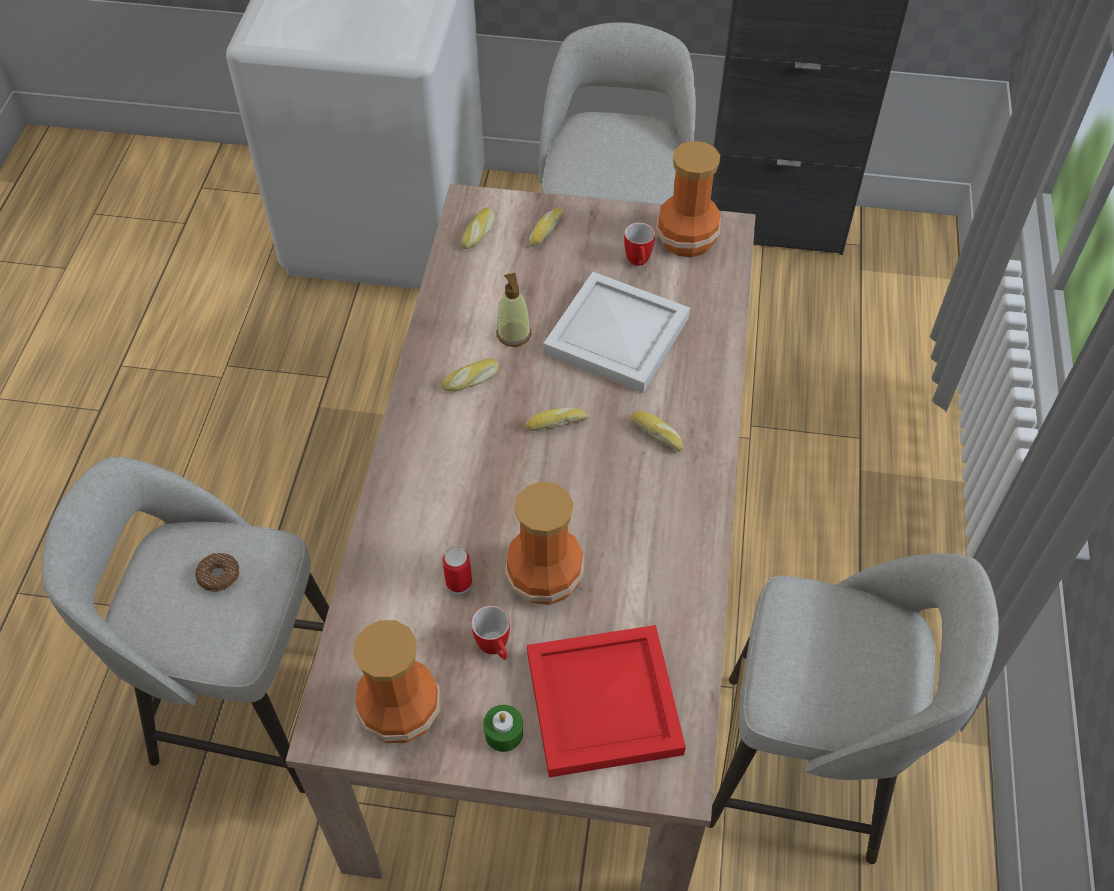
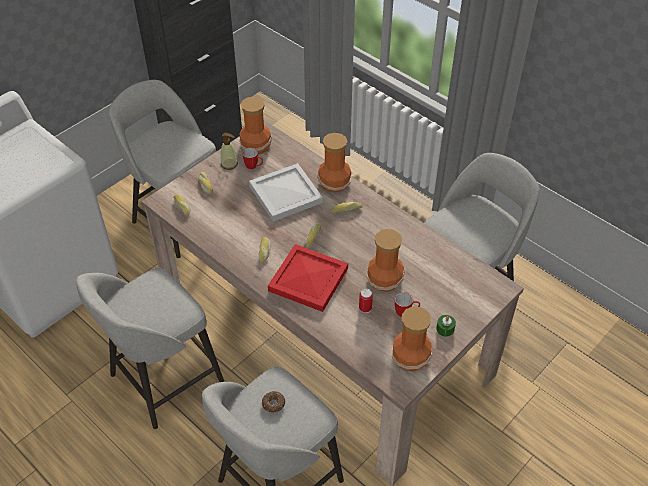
camera: 55 degrees left, 5 degrees down
soap dispenser [496,273,531,347] -> soap dispenser moved to [221,133,238,170]
red tray [527,625,686,778] -> red tray moved to [268,244,348,312]
none -> grey stool [76,268,224,429]
none -> vase [317,133,352,192]

